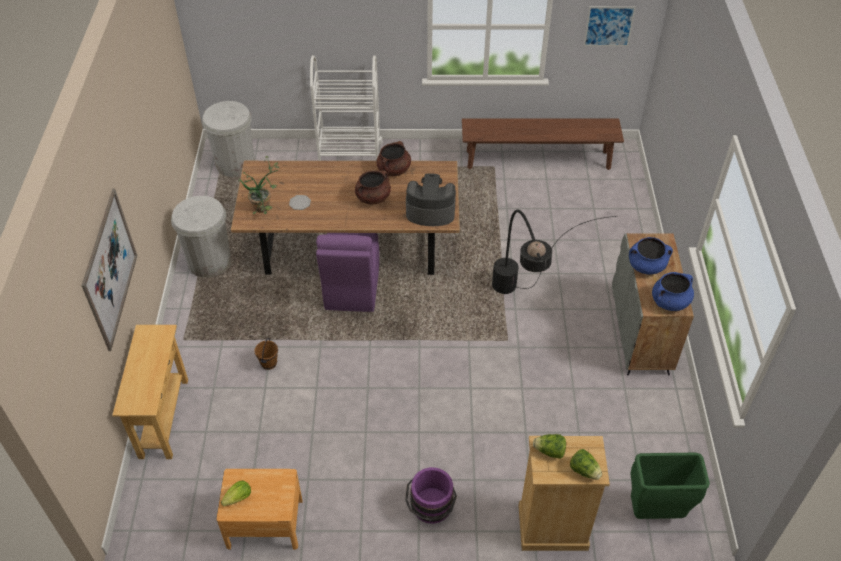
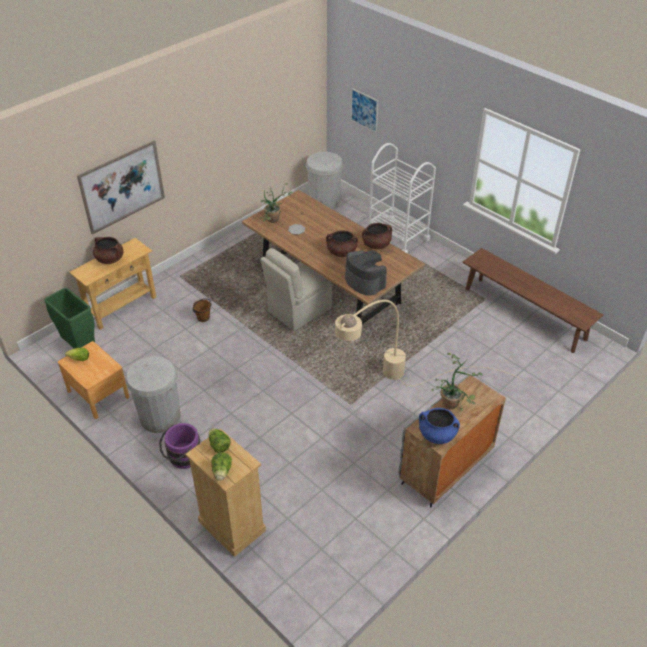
camera: 45 degrees right, 5 degrees down
white trash can [171,196,231,278] -> white trash can moved to [126,356,180,433]
purple chair [316,233,380,312] -> beige chair [260,248,332,331]
black floor lamp [492,210,617,294] -> beige floor lamp [335,300,525,386]
picture [583,6,636,46] -> picture moved to [351,88,378,133]
blue cooking pot [629,237,673,275] -> potted plant [432,353,483,411]
green trash can [630,453,710,519] -> green trash can moved to [44,288,95,349]
none -> brown cooking pot [93,237,123,264]

